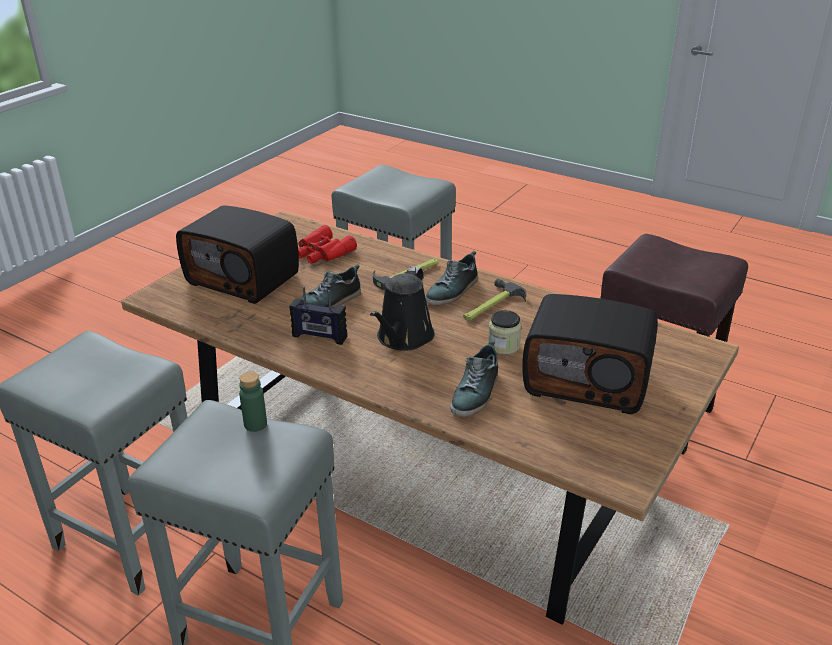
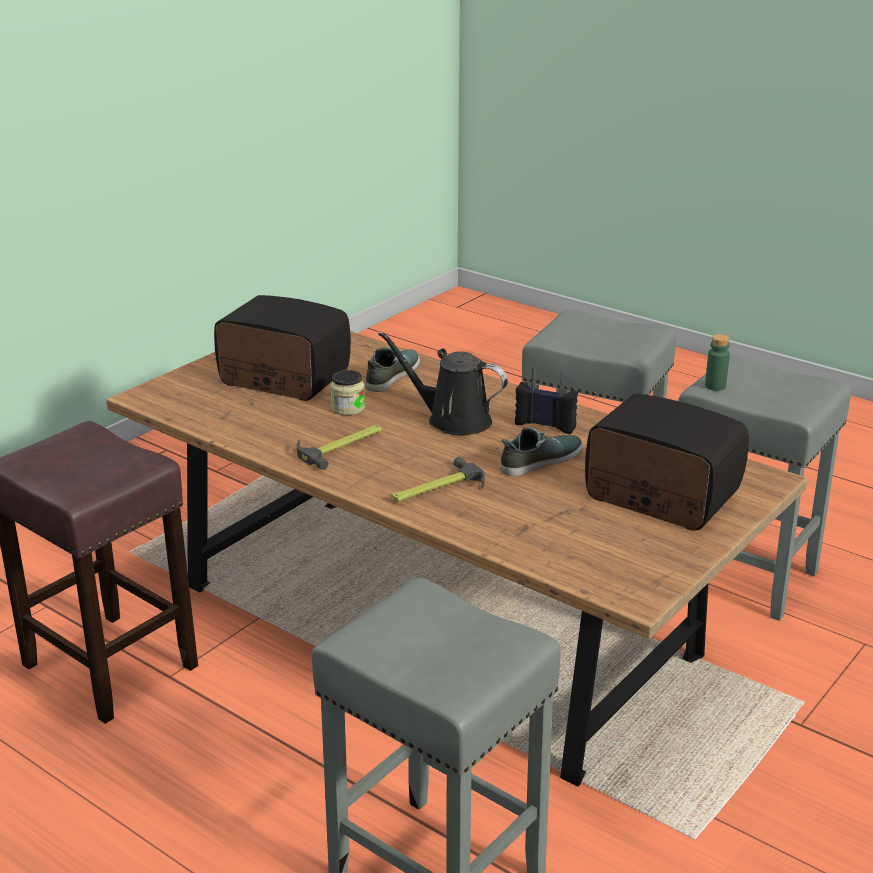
camera: 175 degrees left, 5 degrees down
green bottle [239,371,267,432] -> green bottle moved to [705,334,730,391]
red binoculars [298,225,357,264] -> none
black watering can [370,266,435,351] -> black watering can turned 90 degrees counterclockwise [378,331,508,435]
shoe [425,251,477,305] -> none

